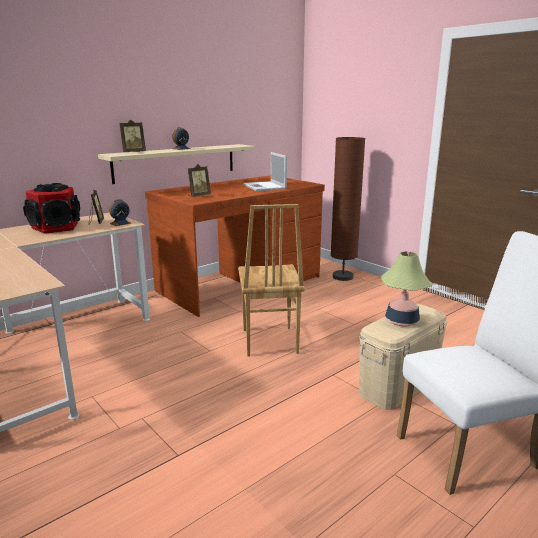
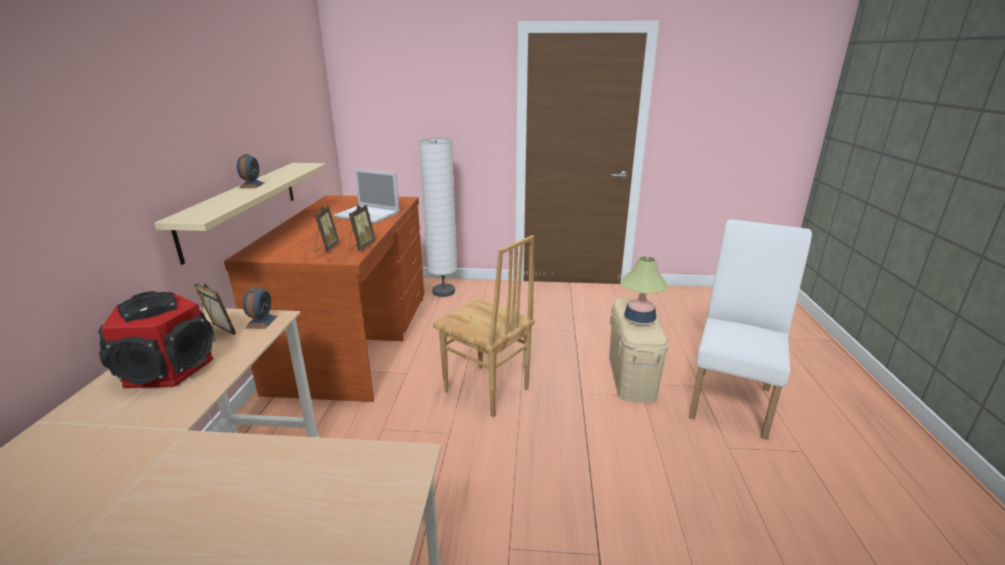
camera: 45 degrees left, 5 degrees up
picture frame [119,120,146,152] -> picture frame moved to [349,205,376,251]
brown floor lamp [331,137,365,281] -> white floor lamp [419,138,457,297]

